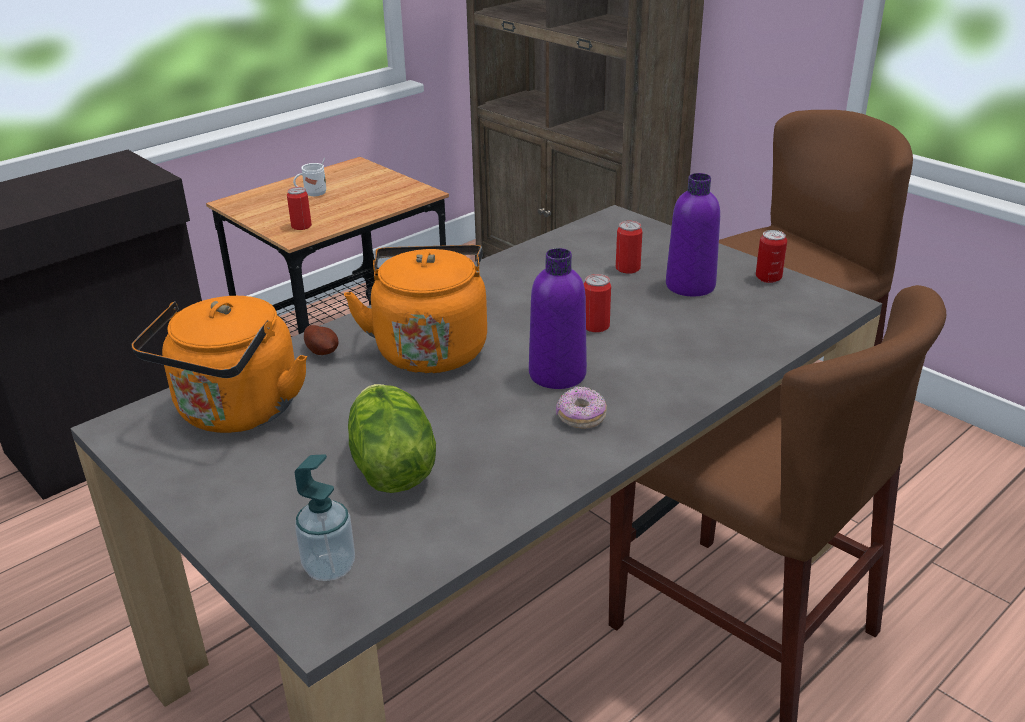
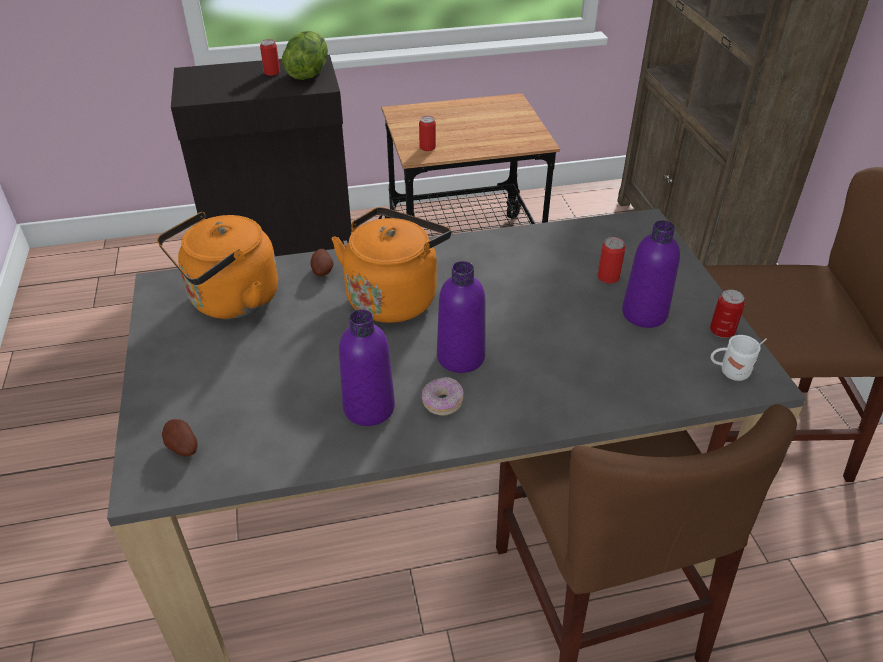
camera: 30 degrees right, 10 degrees up
white mug [293,158,326,196] -> white mug moved to [711,335,767,381]
soap dispenser [295,454,355,581] -> potato [162,419,198,457]
lettuce [348,384,436,493] -> lettuce moved to [282,31,328,80]
can [584,274,611,332] -> can moved to [260,39,280,76]
none -> purple bottle [339,309,395,426]

